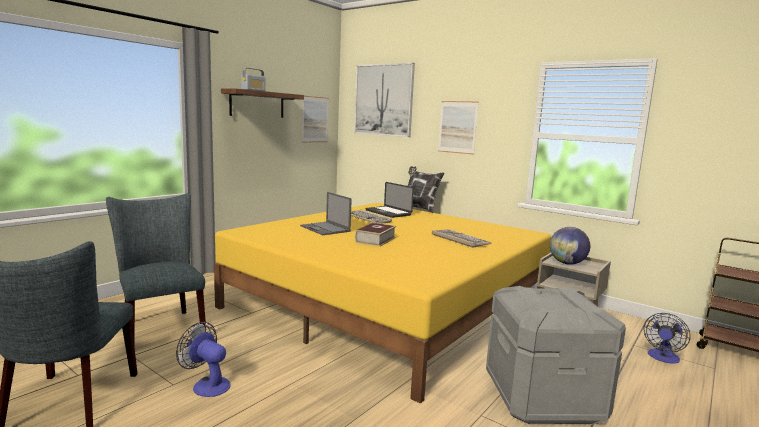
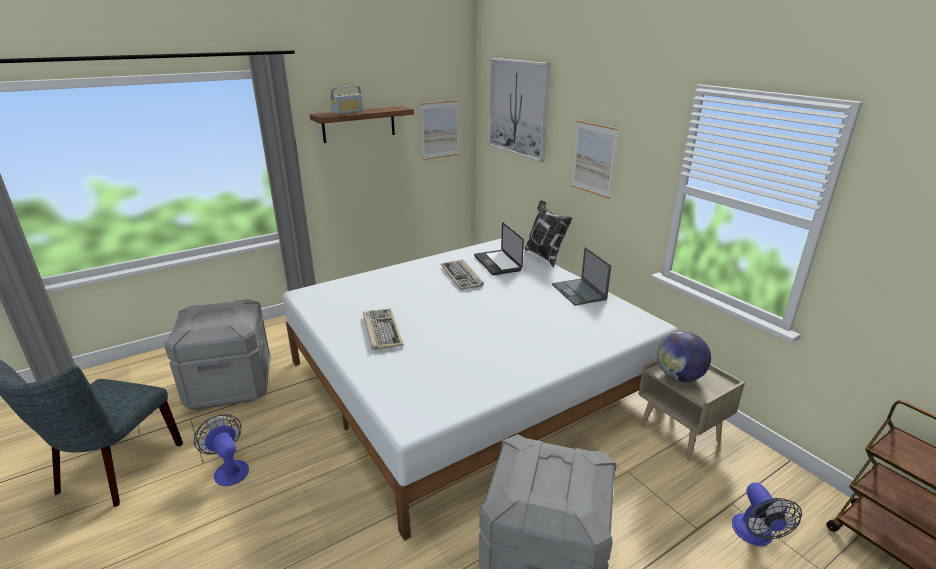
camera: 20 degrees right, 15 degrees up
grey chair [106,193,206,339] -> grey storage box [164,299,271,410]
yellow bed [214,203,551,404] -> white bed [283,239,678,541]
laptop [300,192,352,235] -> laptop moved to [552,247,612,306]
book [355,223,396,247] -> none
keyboard [432,229,491,248] -> keyboard moved to [363,309,403,350]
fan [644,313,691,364] -> fan turned 60 degrees counterclockwise [732,482,802,546]

